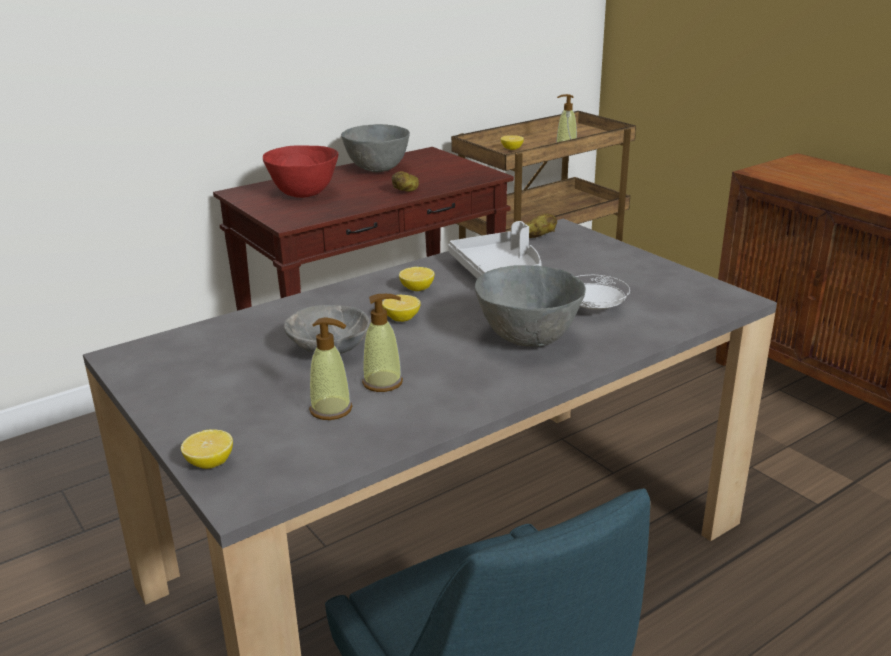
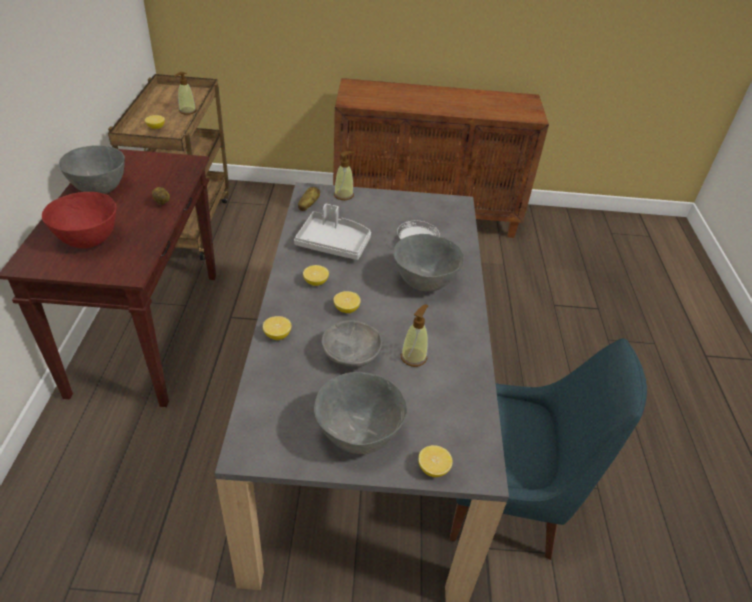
camera: 55 degrees left, 15 degrees up
soap dispenser [309,318,352,420] -> soap dispenser moved to [334,151,355,200]
none -> lemon [263,316,292,340]
none -> grey bowl [314,372,407,454]

